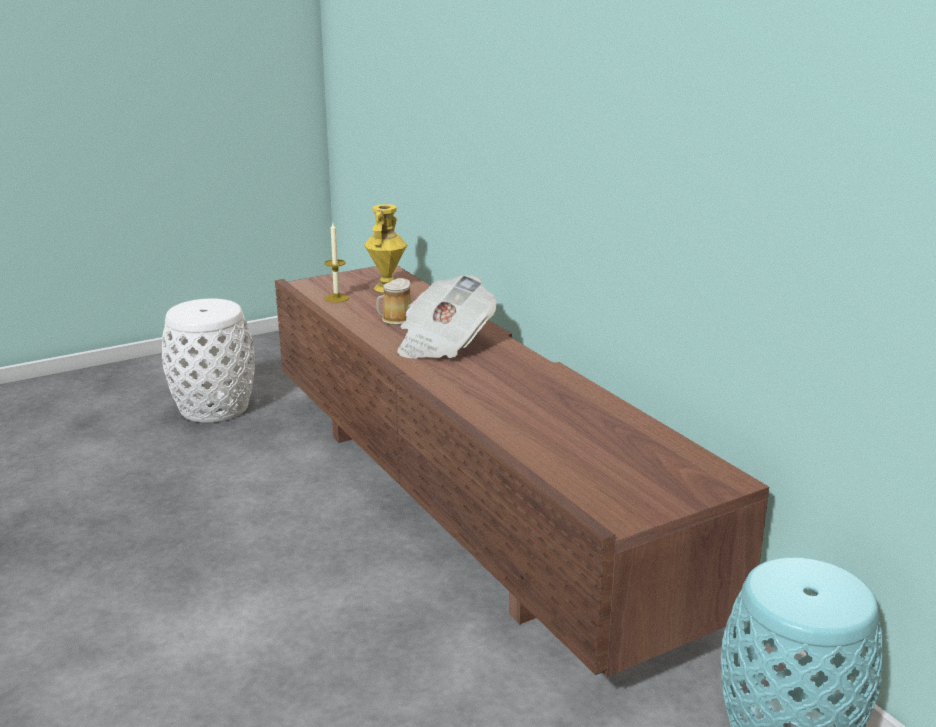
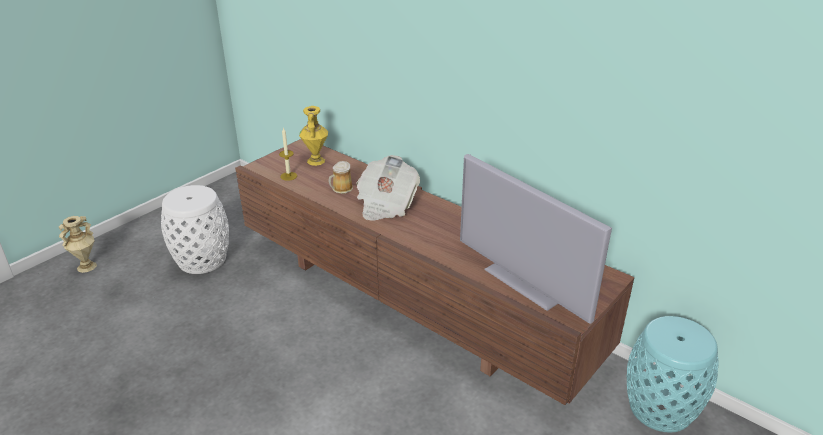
camera: 20 degrees left, 10 degrees up
none -> beige vase [59,216,97,273]
none -> television [460,154,612,324]

